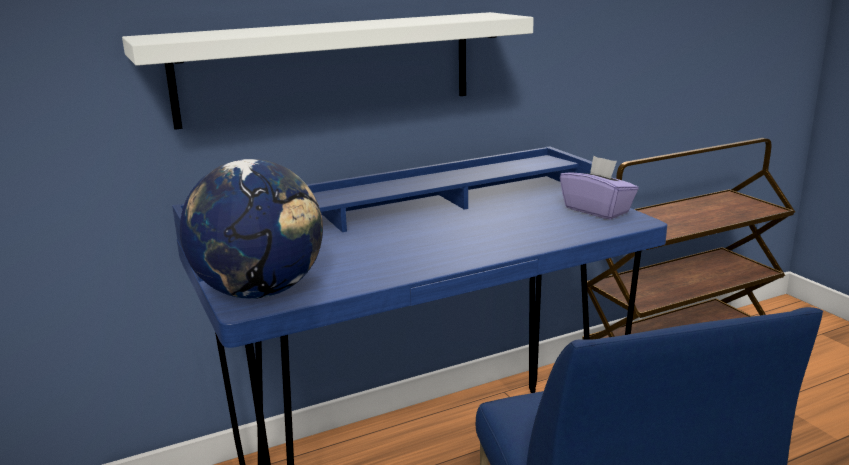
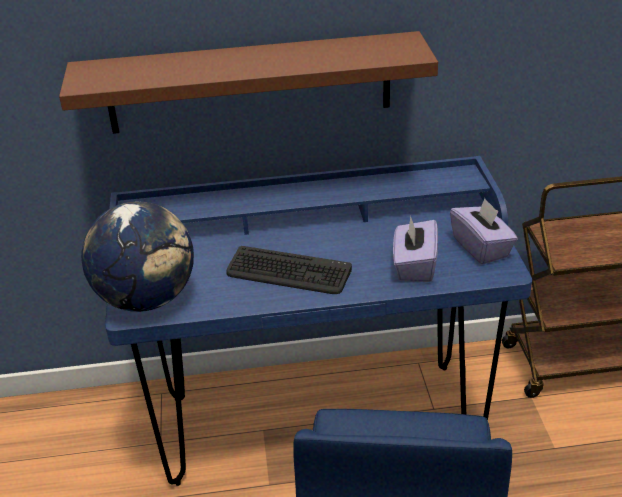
camera: 20 degrees right, 15 degrees up
white shelf [122,12,534,130] -> brown shelf [59,31,438,134]
none -> keyboard [226,246,352,294]
none -> purple tissue box [393,216,438,282]

